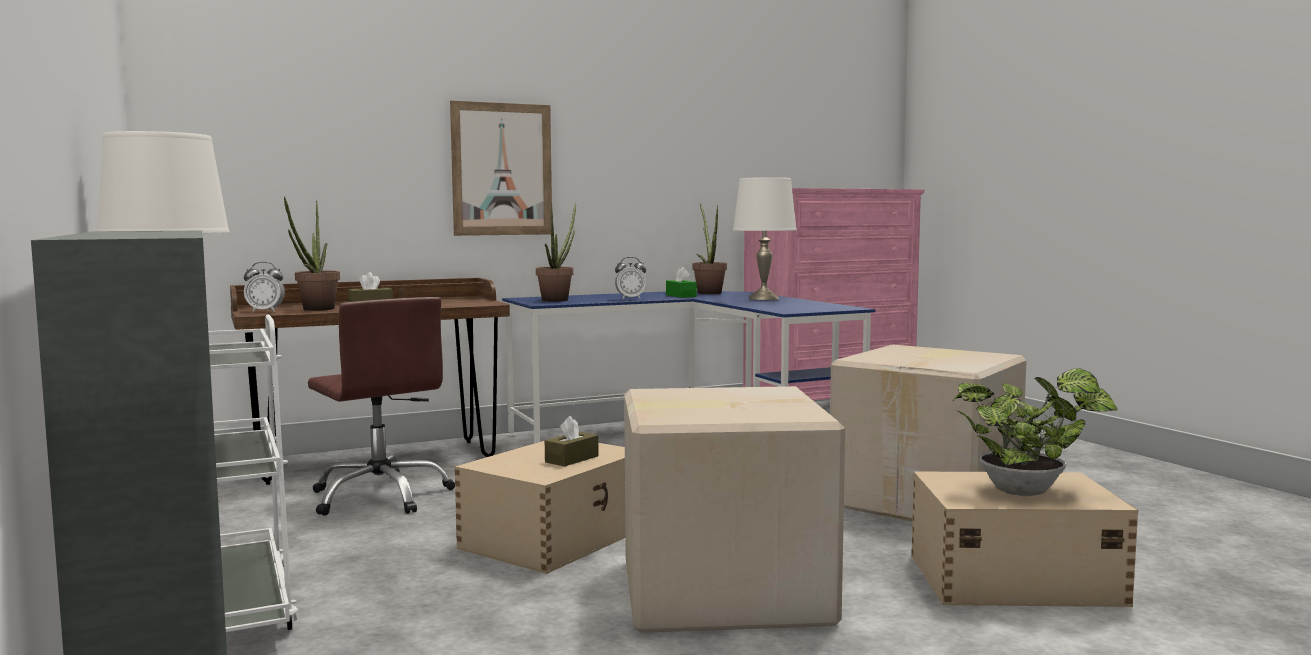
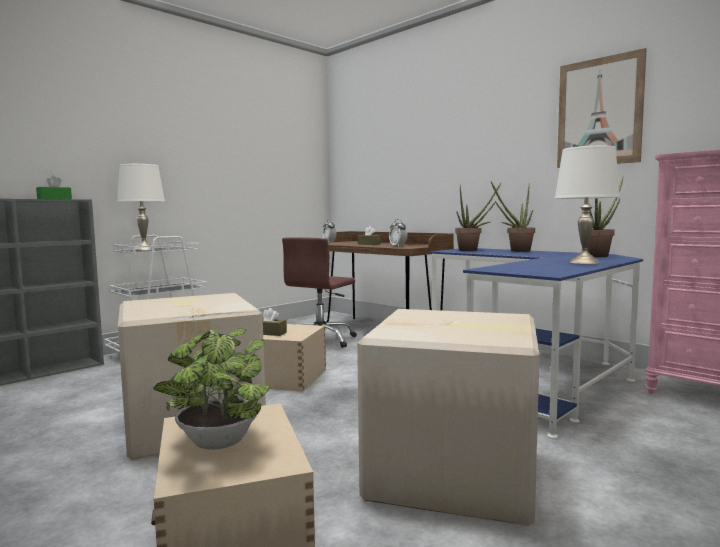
camera: 70 degrees right, 0 degrees up
potted plant [284,196,340,311] -> potted plant moved to [491,182,535,252]
picture [450,101,552,236] -> picture moved to [557,48,646,168]
alarm clock [615,257,646,299] -> alarm clock moved to [389,219,407,247]
green tissue box [666,267,697,298] -> green tissue box moved to [36,176,72,199]

